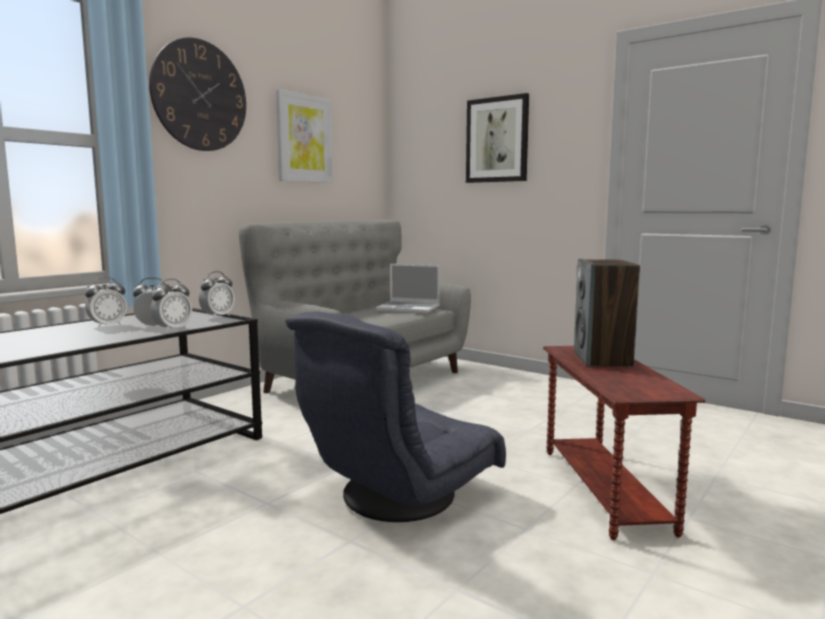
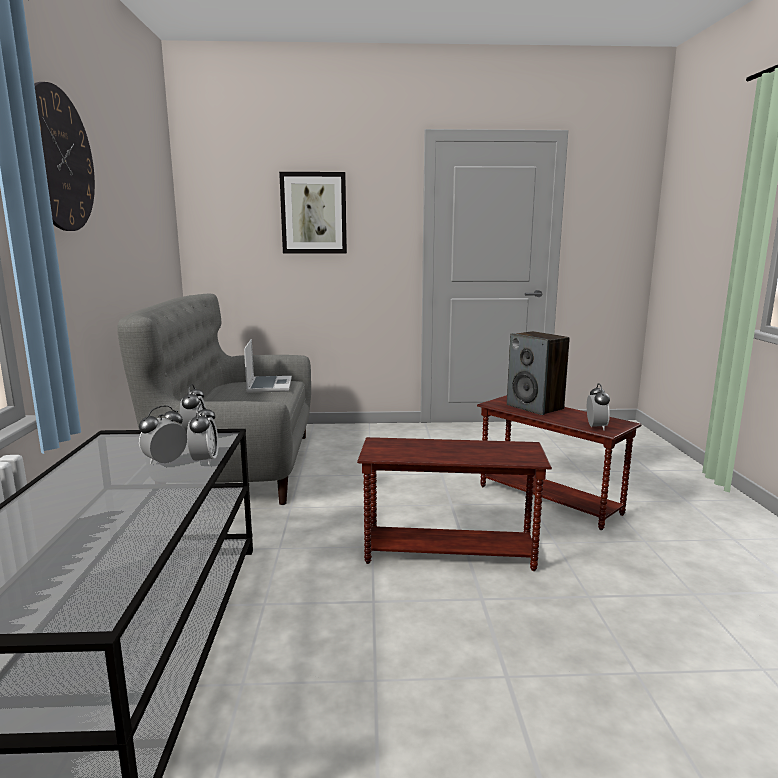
camera: 40 degrees left, 5 degrees up
alarm clock [85,277,127,328] -> alarm clock moved to [587,383,610,431]
picture [276,89,333,183] -> none
grey armchair [285,311,506,522] -> brown side table [357,437,552,571]
laptop [376,264,440,314] -> laptop turned 75 degrees counterclockwise [244,339,292,393]

